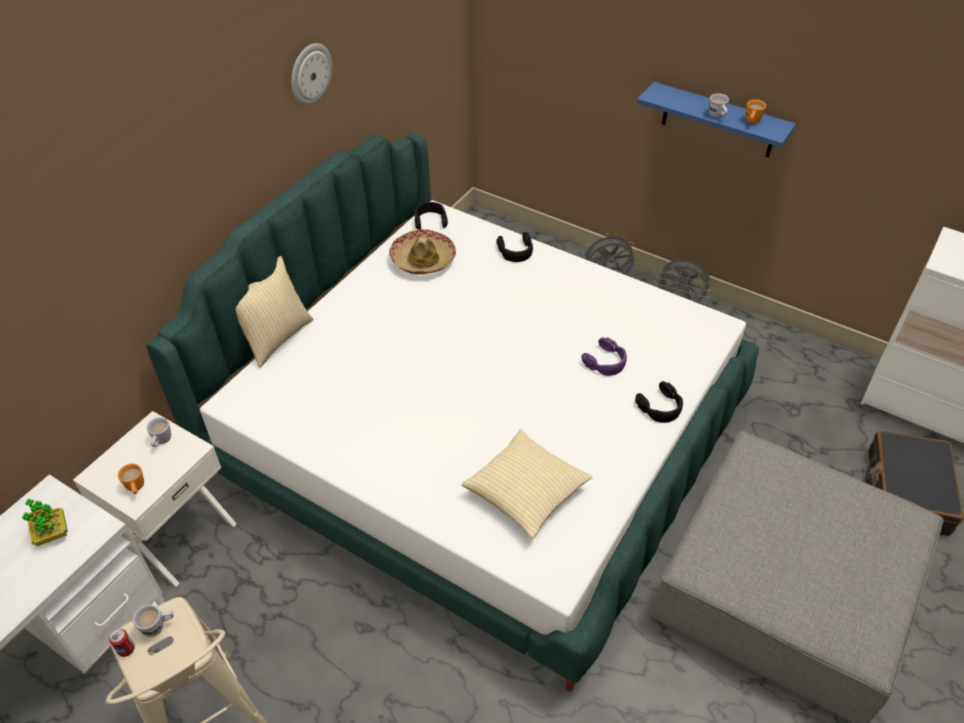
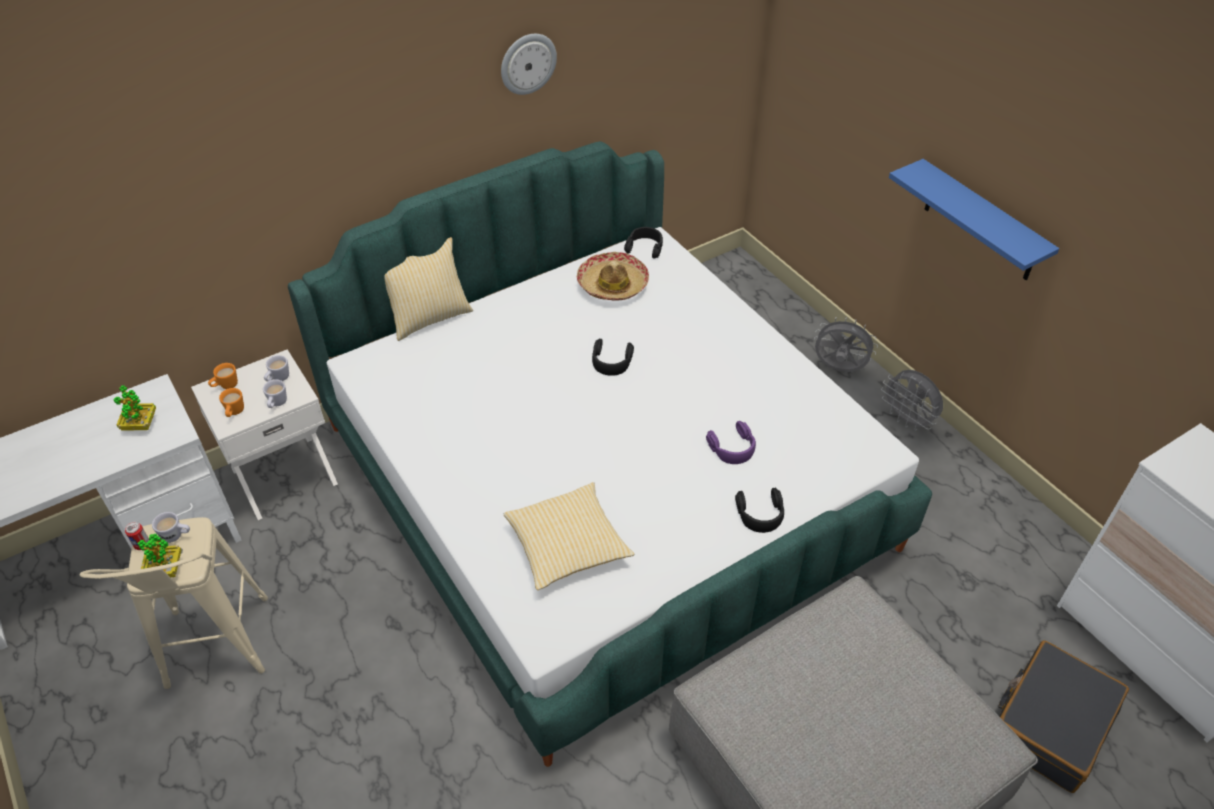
camera: 25 degrees right, 0 degrees up
black headphones [497,232,533,262] -> black headphones moved to [592,338,634,376]
white mug [709,93,729,117] -> white mug moved to [263,379,287,408]
orange mug [746,99,766,124] -> orange mug moved to [208,363,238,389]
none -> potted plant [138,534,181,577]

